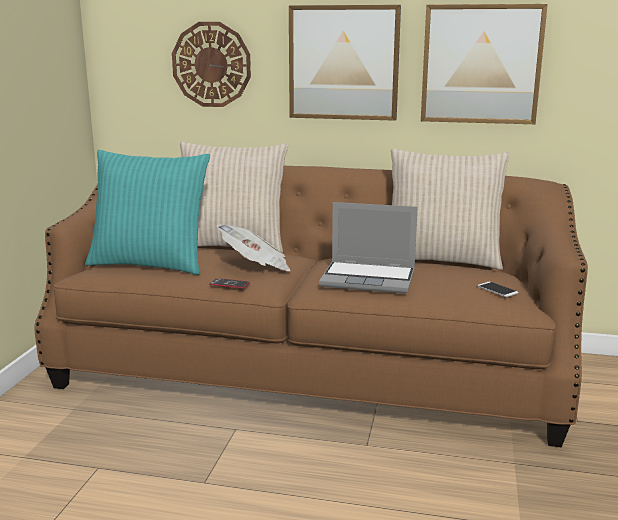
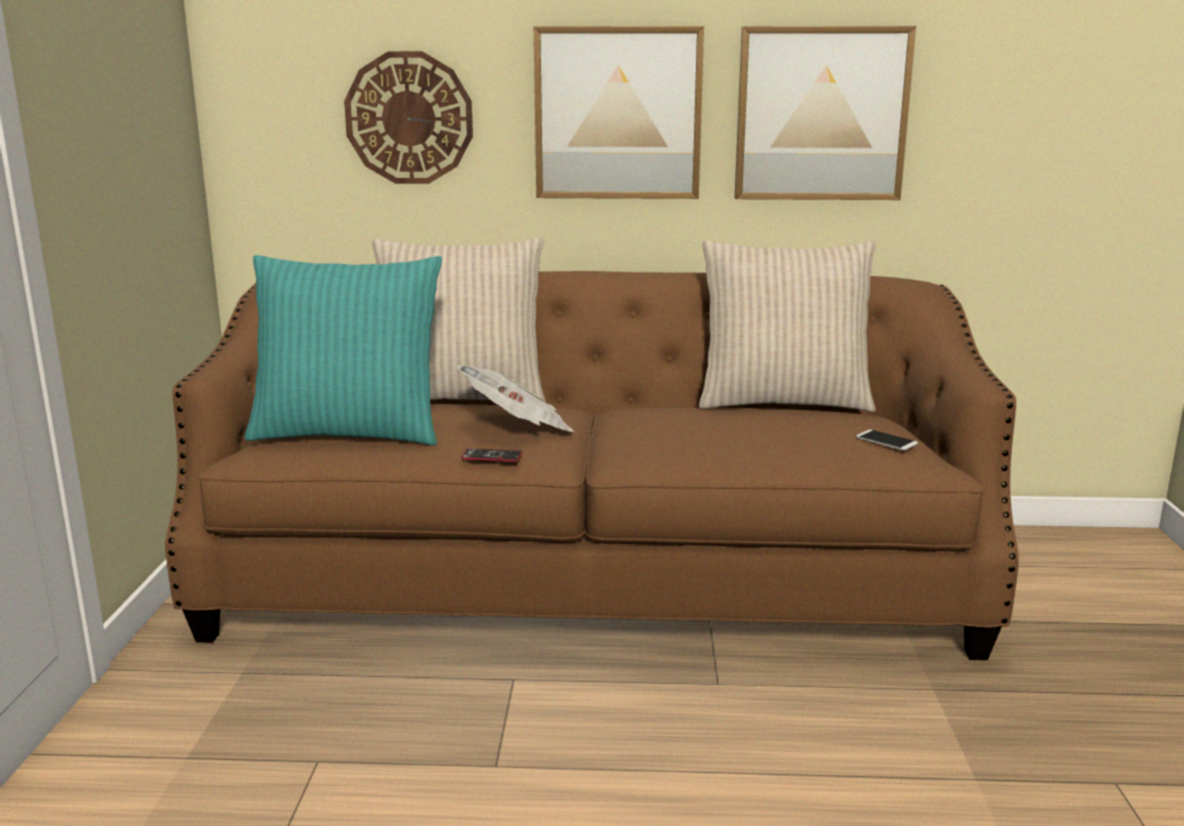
camera: 10 degrees left, 0 degrees up
laptop [319,202,418,294] -> none

